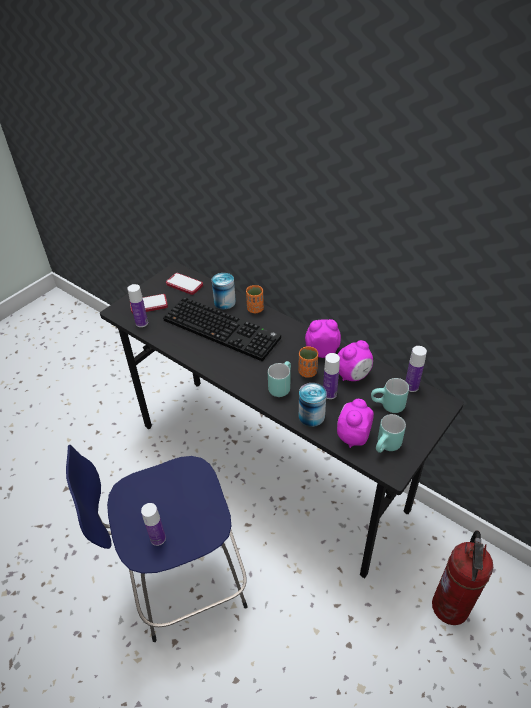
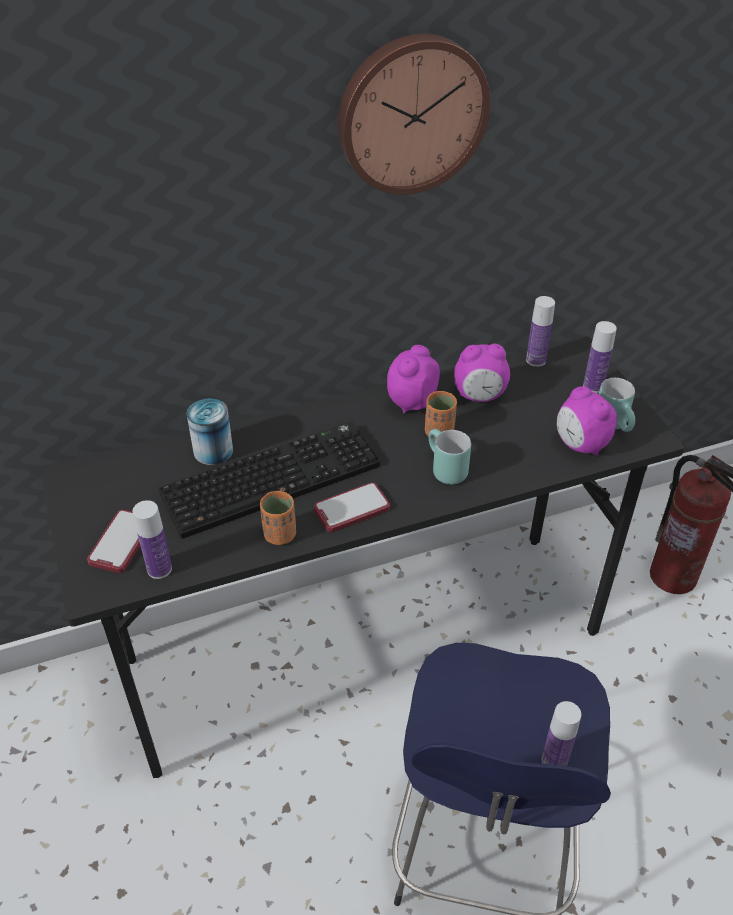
camera: 60 degrees left, 0 degrees up
phone [166,273,203,295] -> phone moved to [314,482,390,532]
orange cup [246,285,264,313] -> orange cup moved to [260,491,296,545]
can [299,383,327,427] -> none
bottle [323,353,340,399] -> bottle moved to [583,321,617,393]
alarm clock [338,340,373,381] -> alarm clock turned 90 degrees clockwise [454,344,510,402]
turquoise mug [371,378,409,413] -> none
none -> wall clock [338,34,490,195]

